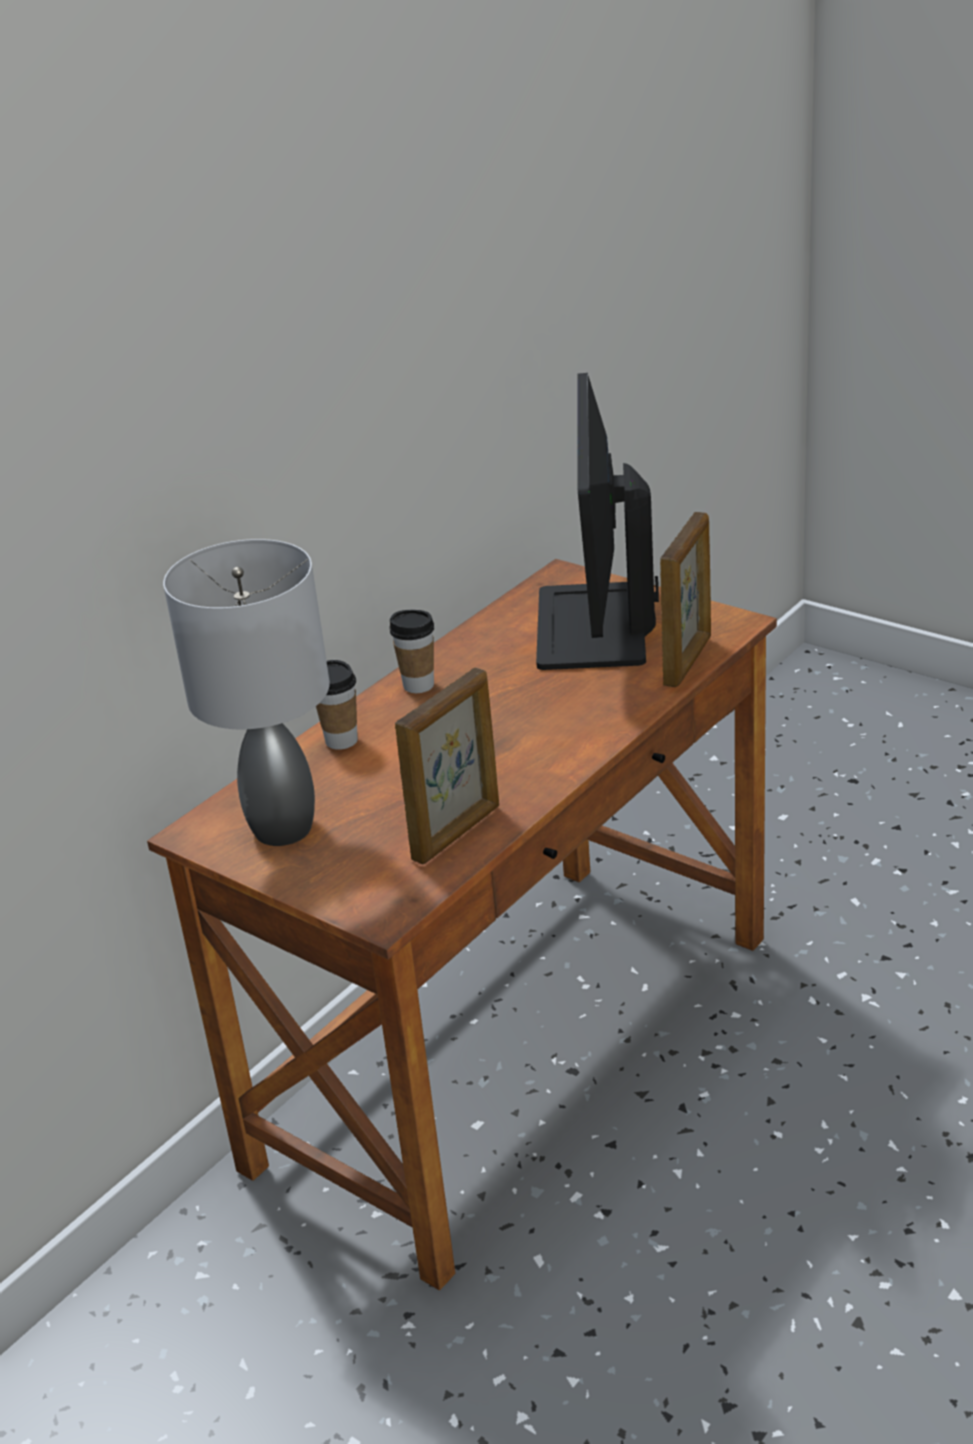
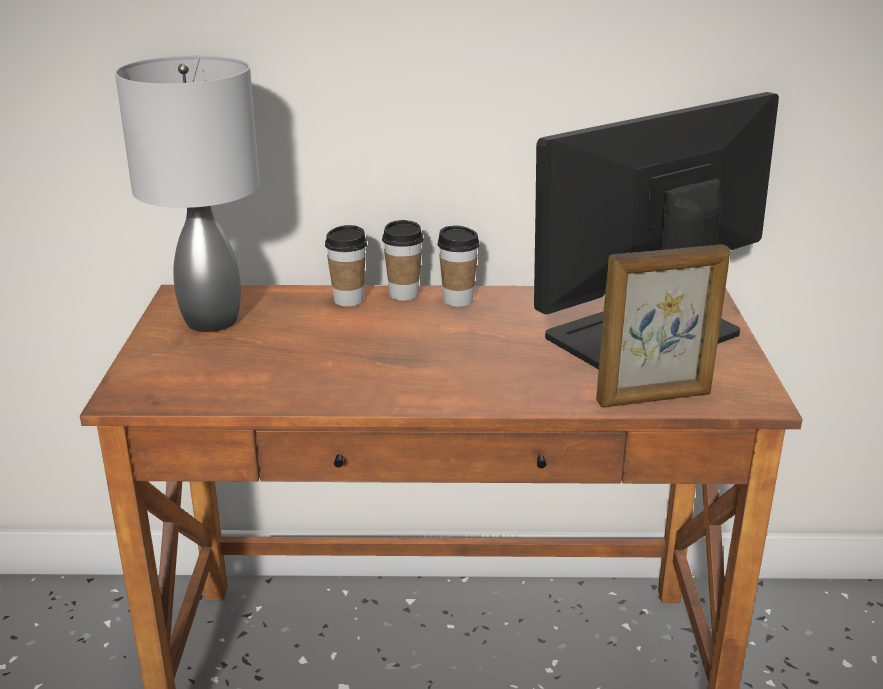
camera: 50 degrees right, 5 degrees down
picture frame [395,668,499,865] -> none
none -> cup [382,220,424,301]

